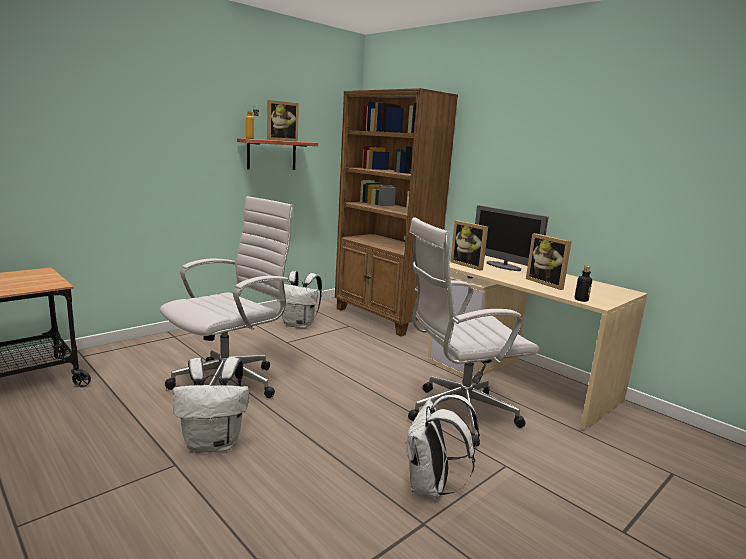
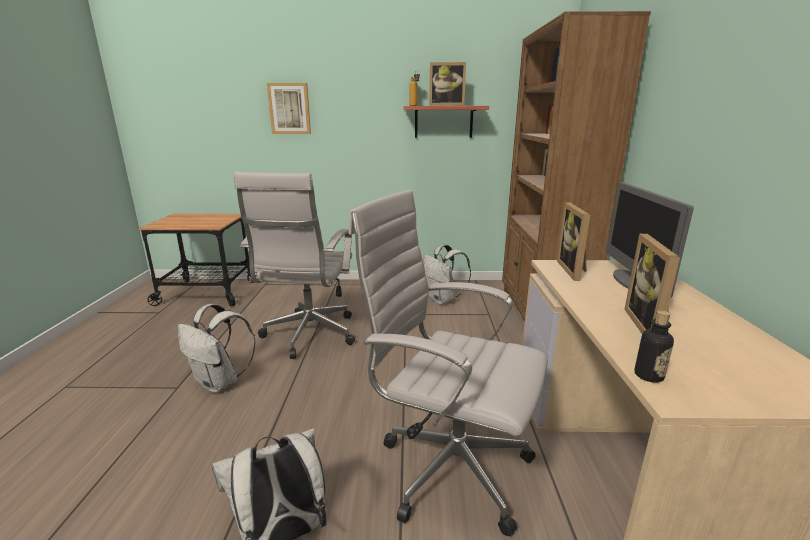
camera: 45 degrees right, 5 degrees up
white office chair [160,196,294,398] -> white office chair turned 105 degrees clockwise [234,172,355,359]
none -> picture [267,83,311,134]

